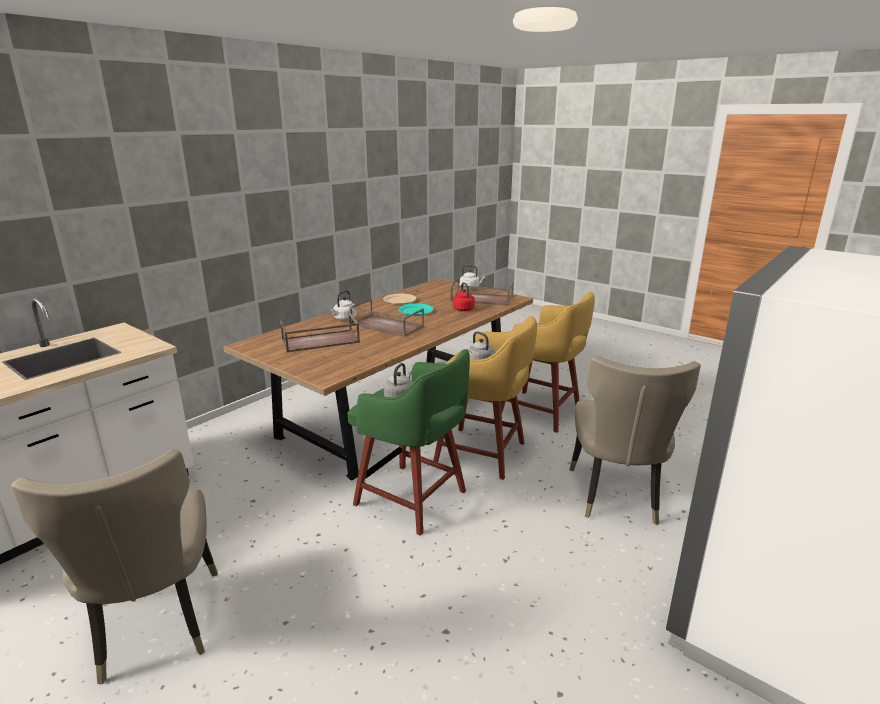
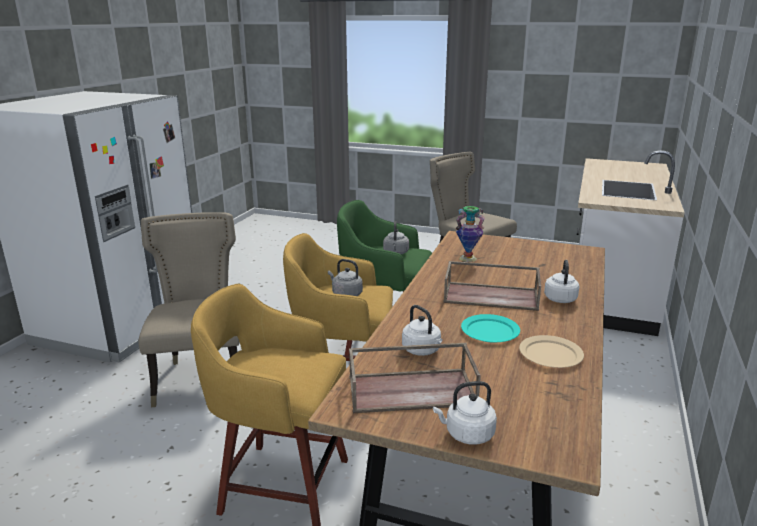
camera: 160 degrees right, 0 degrees up
brown tray [280,313,360,352] -> none
red kettle [453,282,475,311] -> white kettle [402,305,442,356]
none -> vase [456,206,485,262]

